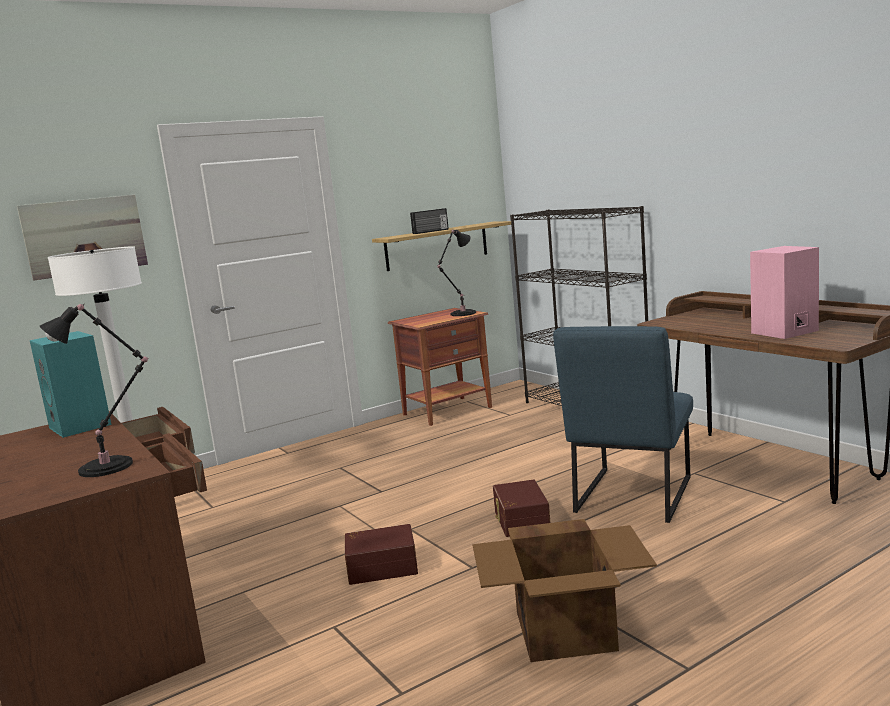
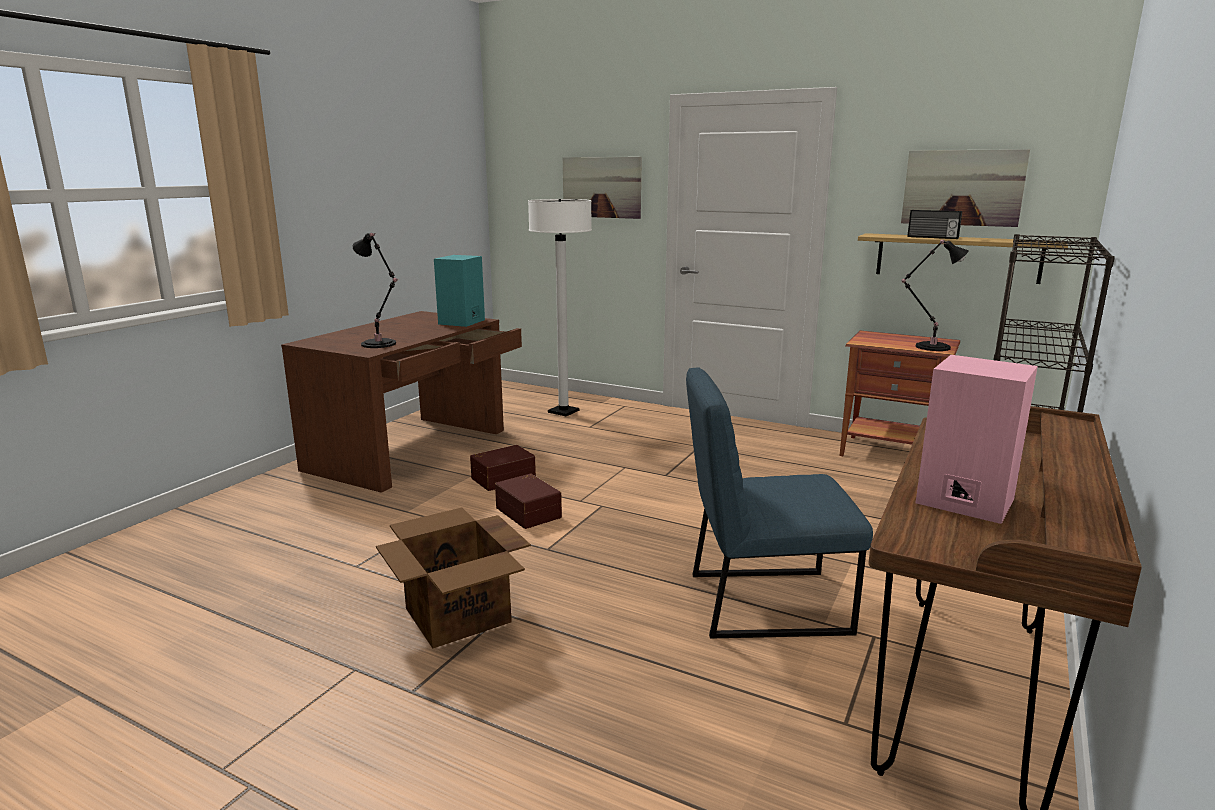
camera: 60 degrees right, 5 degrees up
brown storage box [493,480,550,537] -> brown storage box moved to [470,445,536,491]
none -> picture [901,149,1030,227]

